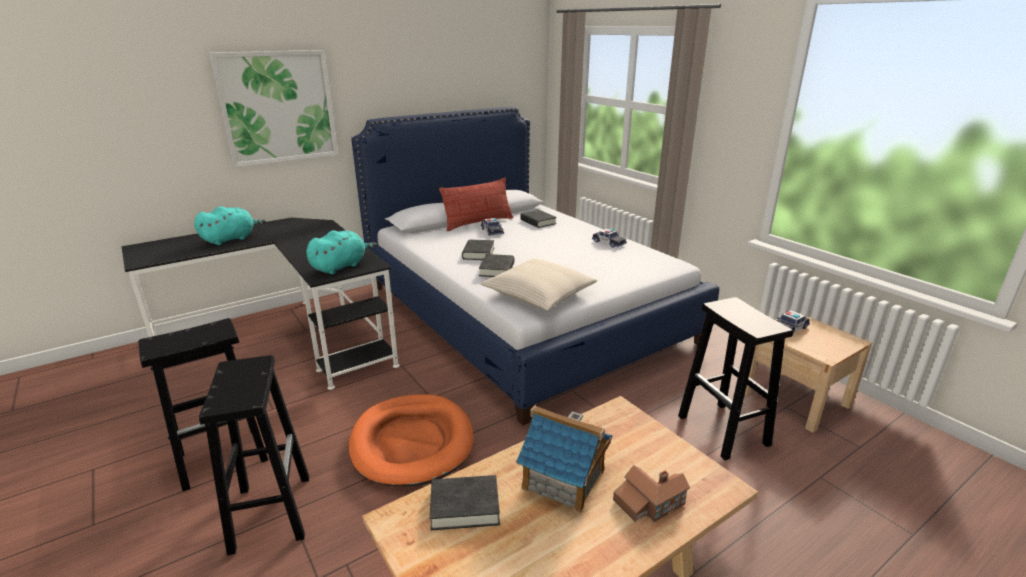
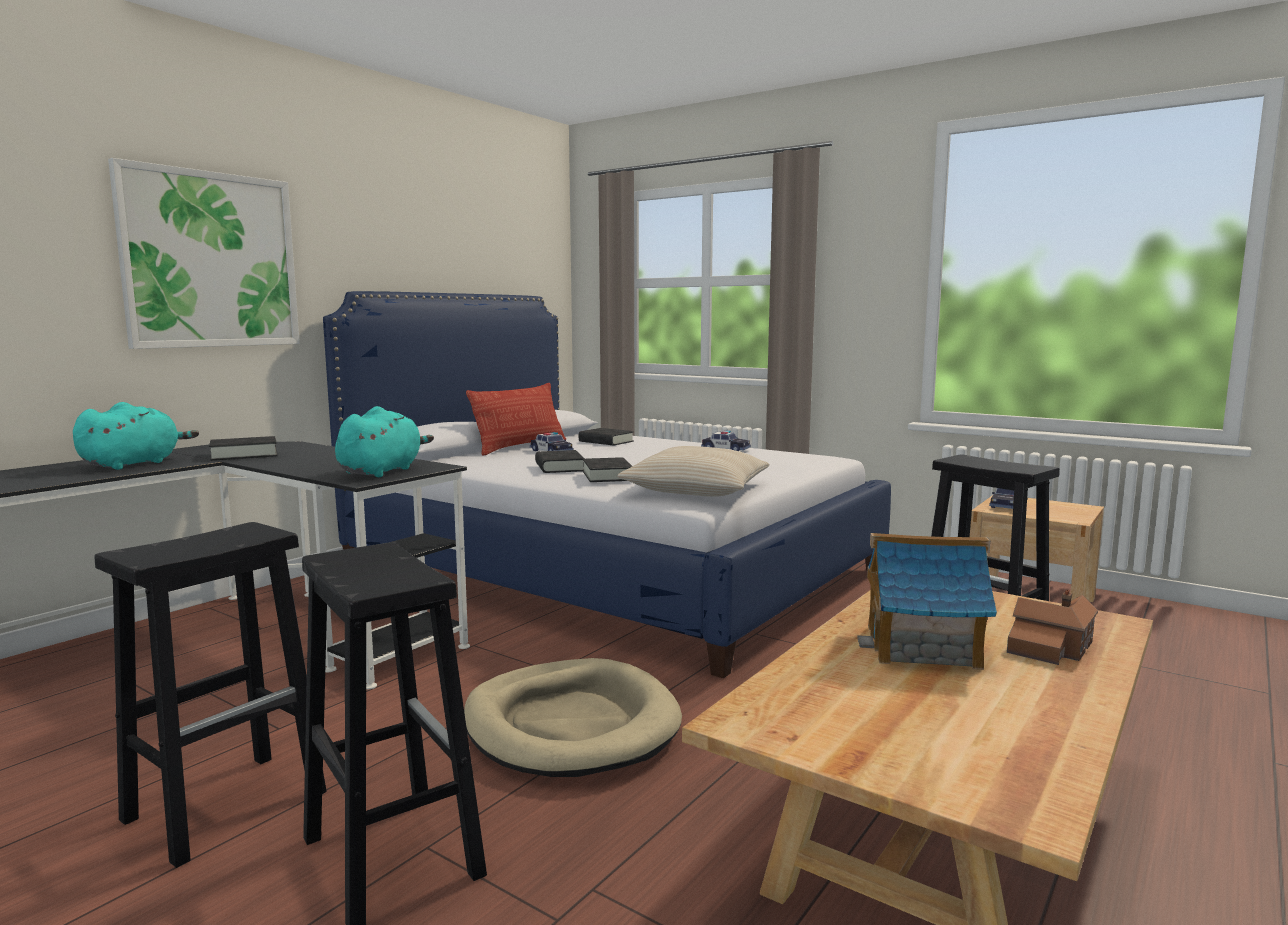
camera: 20 degrees left, 15 degrees down
orange dog bed [349,394,474,486] -> beige dog bed [464,658,682,777]
black book [430,475,500,530] -> black book moved to [209,436,278,461]

